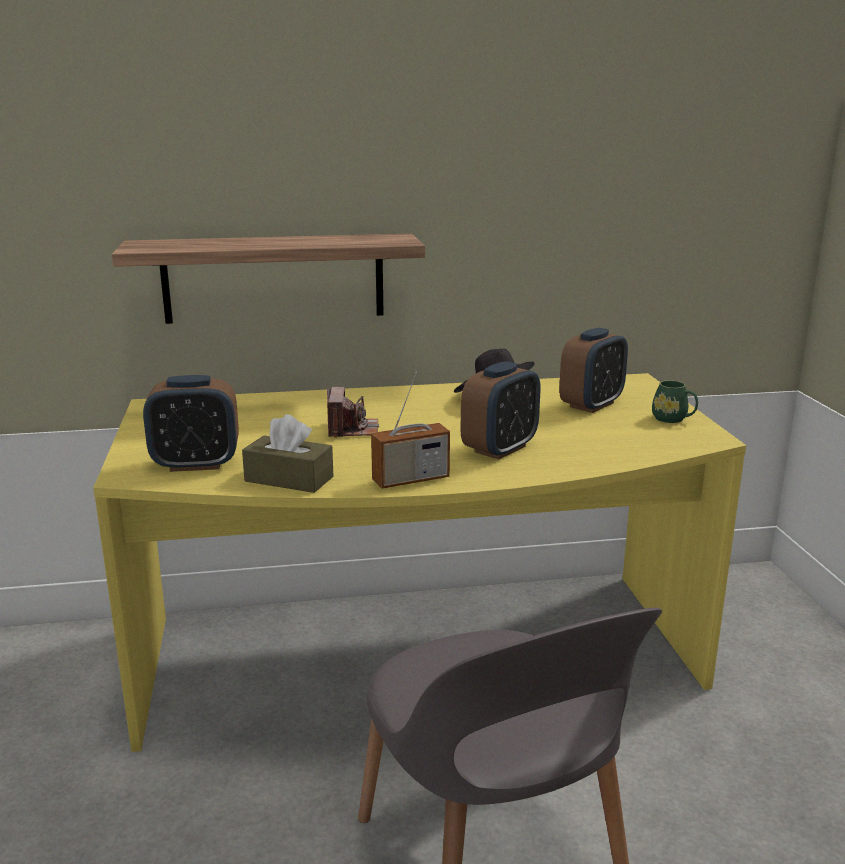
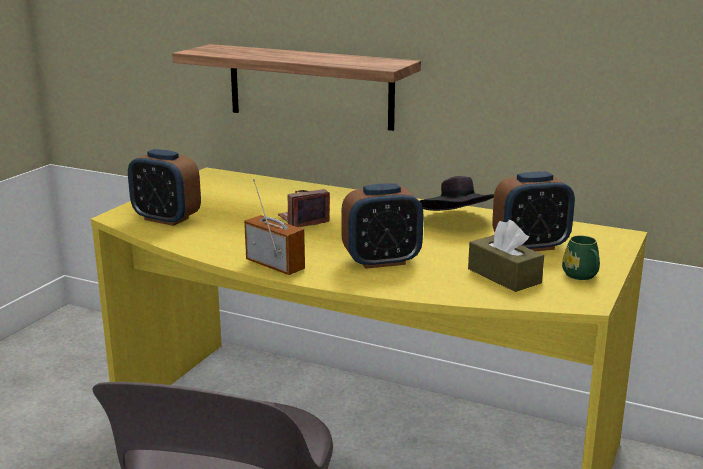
camera: 35 degrees right, 0 degrees up
brown tissue box [242,414,334,493] -> brown tissue box moved to [468,220,544,292]
camera [327,387,379,438] -> camera turned 150 degrees counterclockwise [278,189,330,227]
radio [371,371,450,489] -> radio turned 150 degrees counterclockwise [244,179,305,275]

